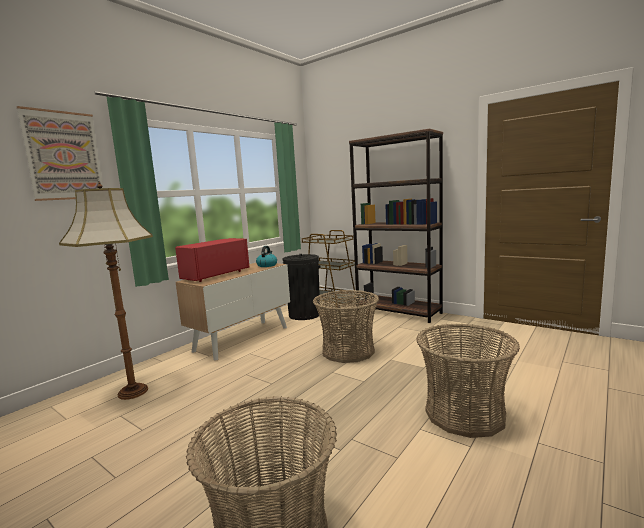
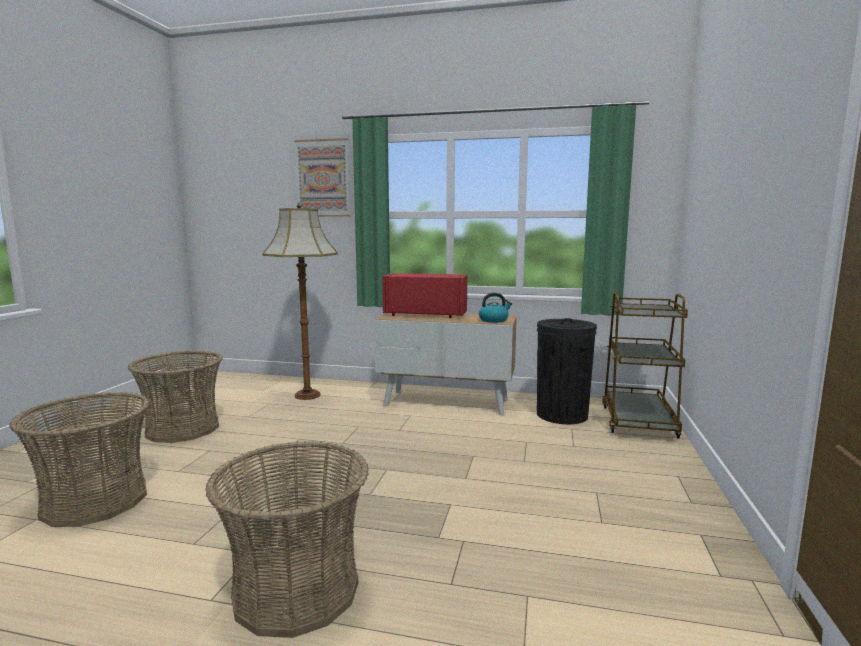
camera: 65 degrees right, 0 degrees up
basket [313,290,379,363] -> basket moved to [128,351,223,443]
brown bookcase [349,129,443,323] -> none

